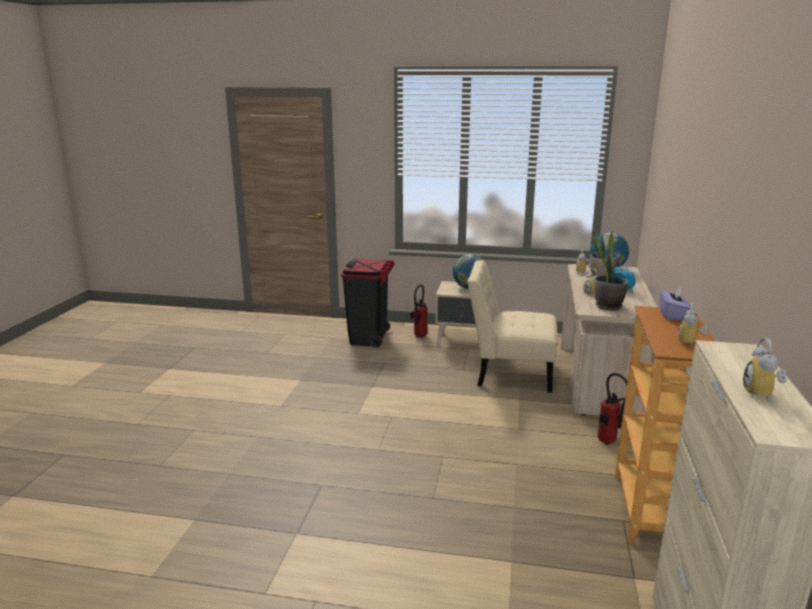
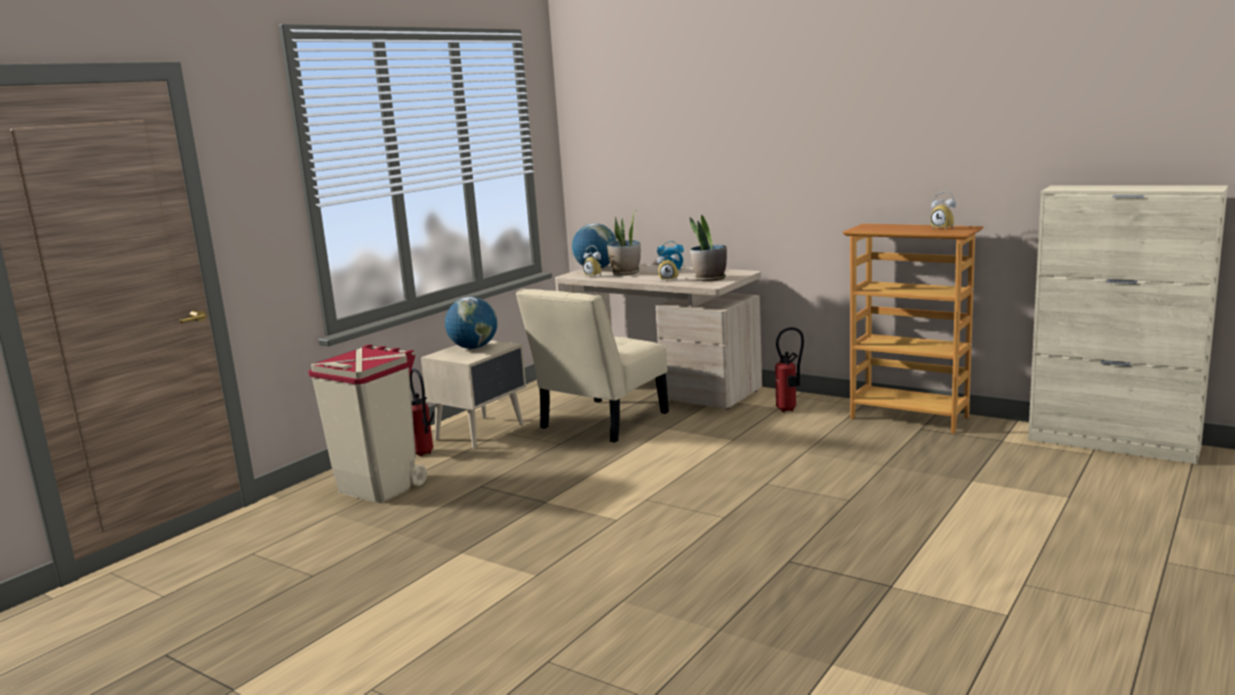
camera: 65 degrees left, 5 degrees down
black trash can [341,259,395,347] -> beige trash can [308,345,427,503]
purple tissue box [660,286,690,320] -> none
alarm clock [743,338,787,402] -> none

